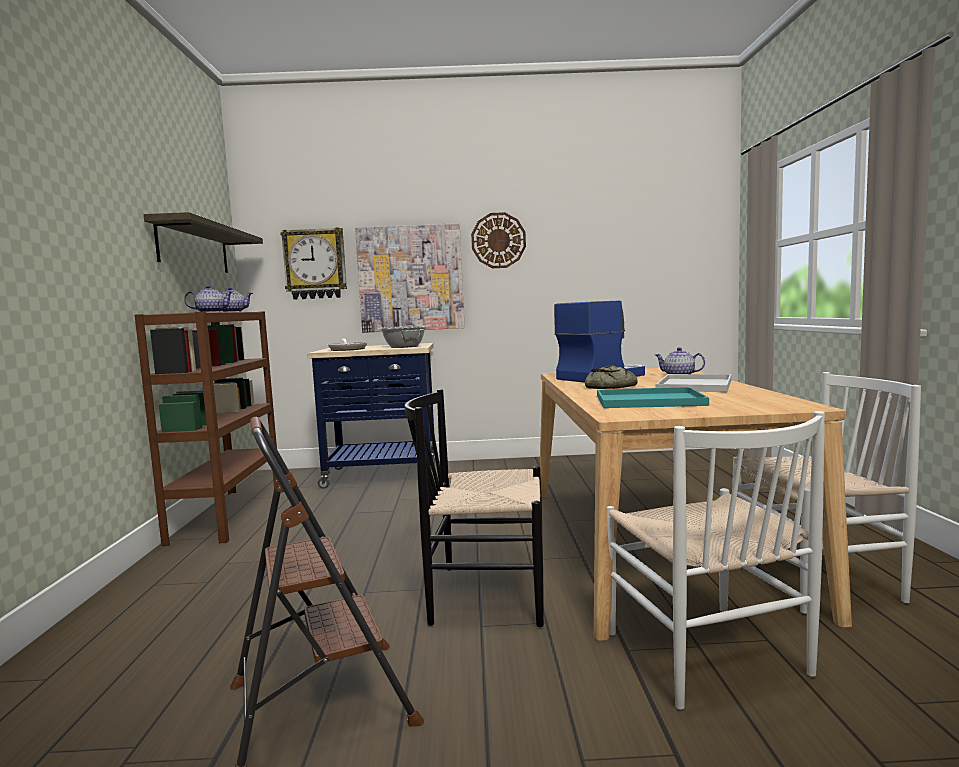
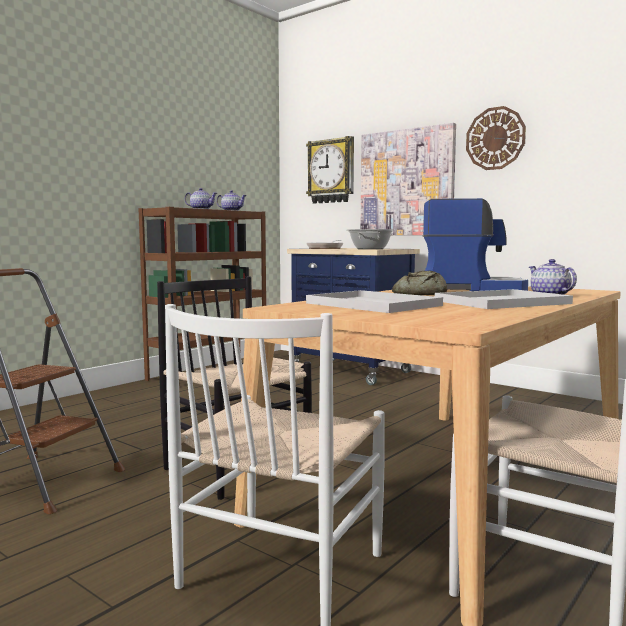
camera: 40 degrees right, 0 degrees up
shelf [144,212,263,273] -> none
turquoise tray [597,387,709,408] -> white tray [306,290,443,313]

